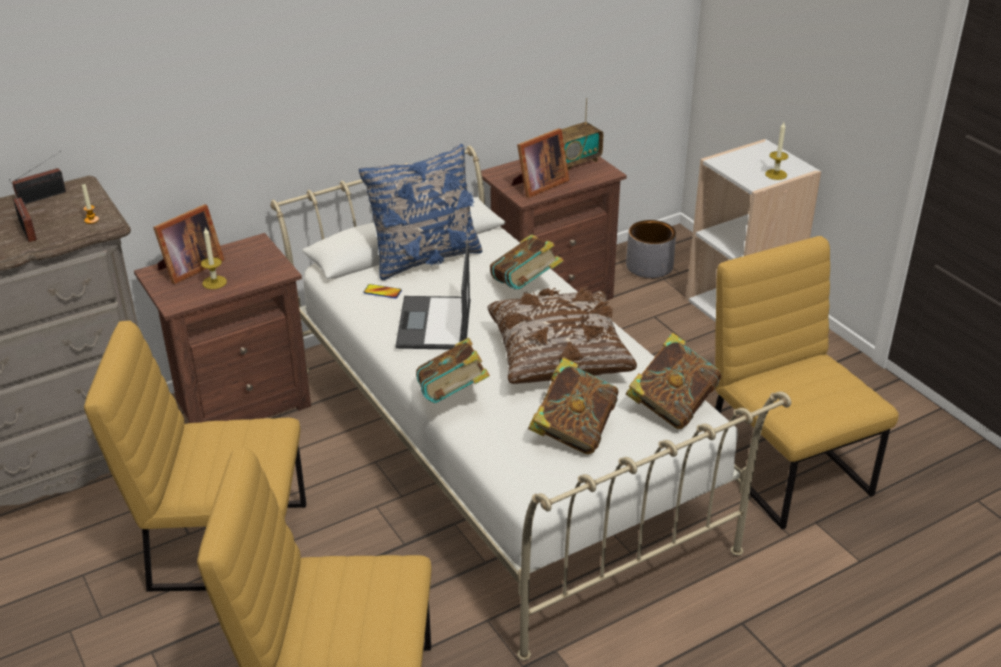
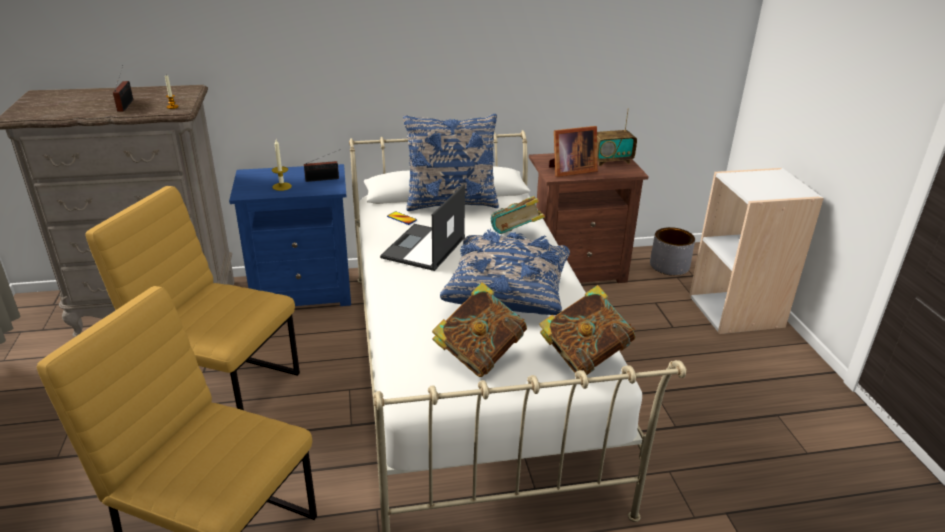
camera: 20 degrees right, 5 degrees down
radio [12,151,66,204] -> radio moved to [304,151,339,182]
brown nightstand [134,233,311,423] -> blue nightstand [229,164,351,306]
picture frame [153,204,224,284] -> none
book [416,337,490,403] -> none
brown pillow [488,286,637,384] -> blue pillow [440,229,570,315]
yellow chair [715,236,899,529] -> none
candle [765,122,788,180] -> none

